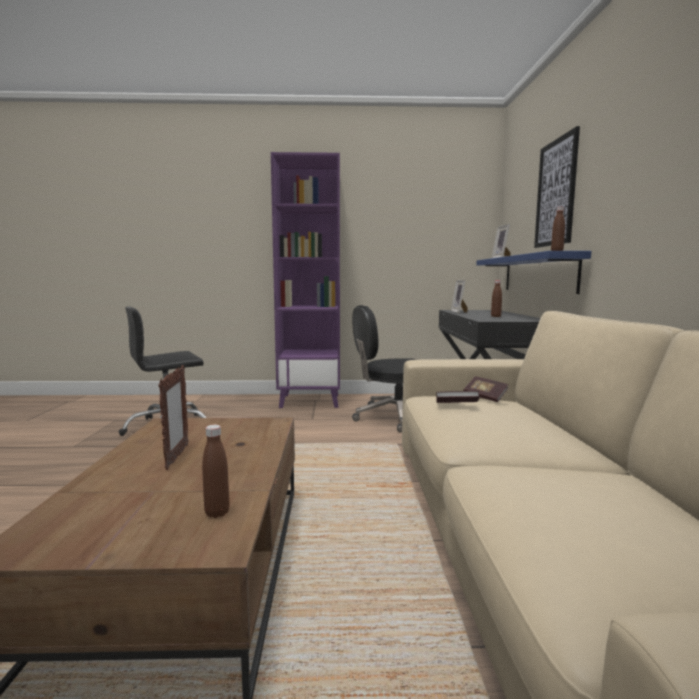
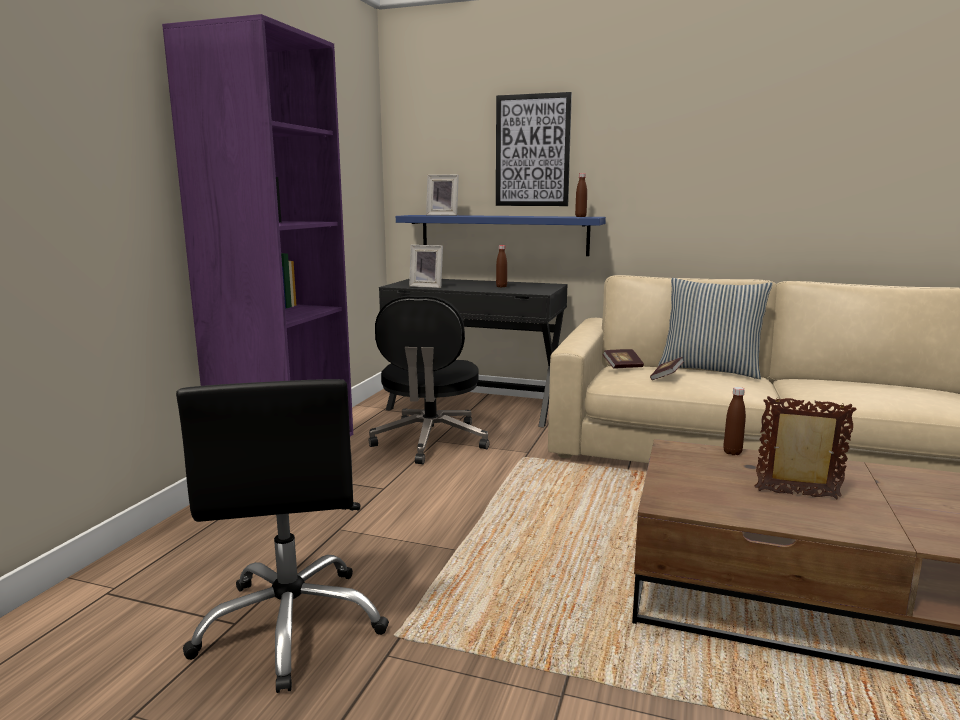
camera: 70 degrees left, 5 degrees up
brown bottle [202,425,229,518] -> brown bottle moved to [723,387,746,455]
none -> pillow [658,278,773,379]

